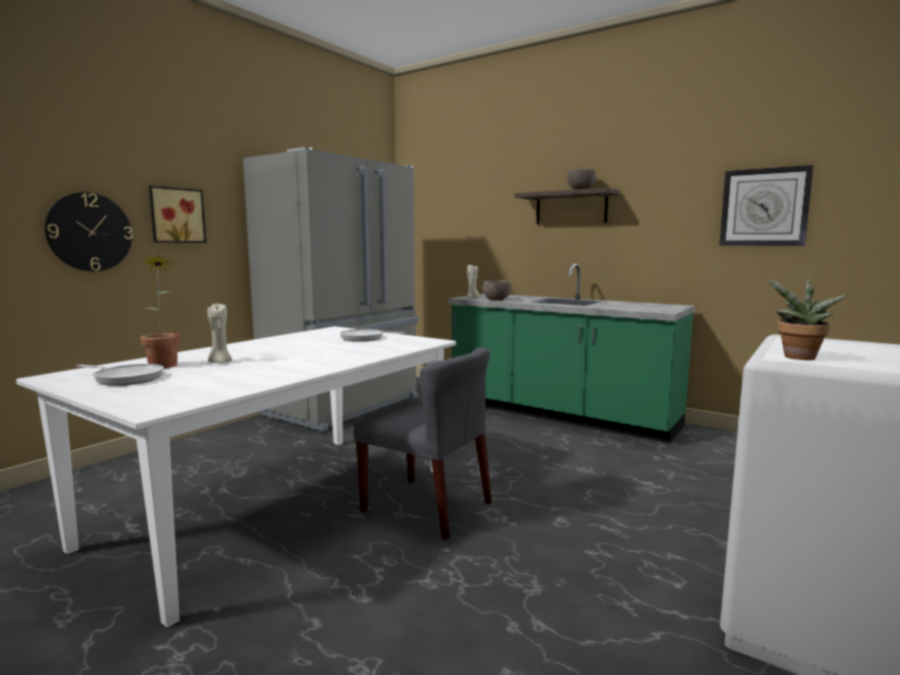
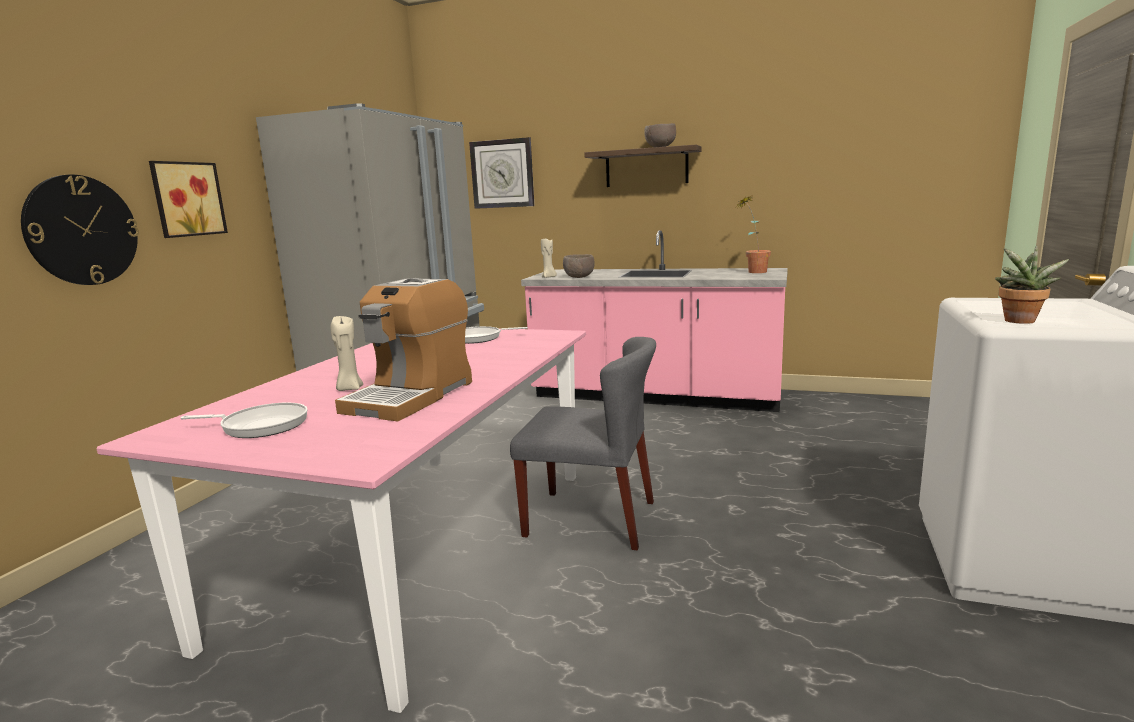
camera: 15 degrees left, 5 degrees up
white dining table [16,326,456,627] -> pink dining table [96,328,586,713]
potted plant [136,254,180,368] -> potted plant moved to [735,194,771,273]
green counter [448,263,695,443] -> pink counter [521,230,788,412]
wall clock [719,165,814,246] -> wall clock moved to [469,137,535,209]
none -> coffee machine [335,278,472,421]

